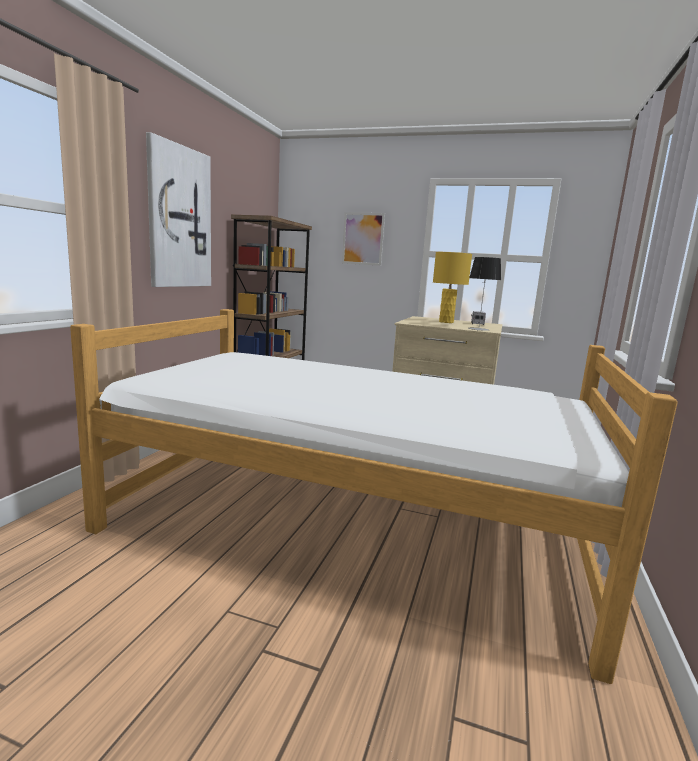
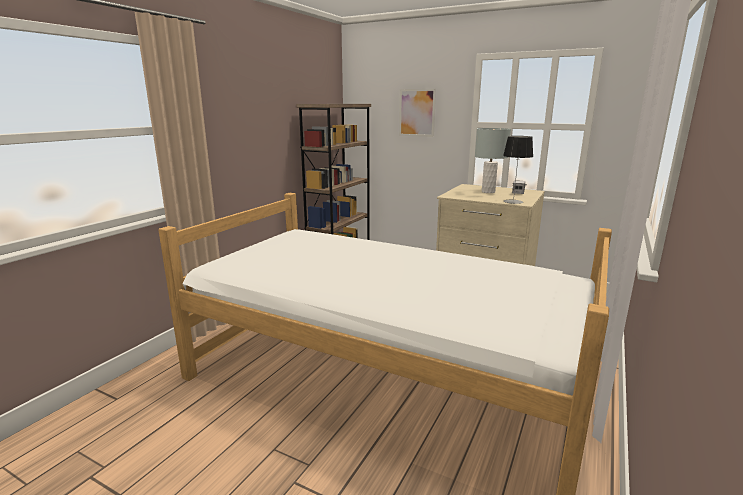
camera: 10 degrees right, 5 degrees up
picture [146,132,211,287] -> none
yellow table lamp [433,252,472,323] -> grey table lamp [475,128,511,193]

